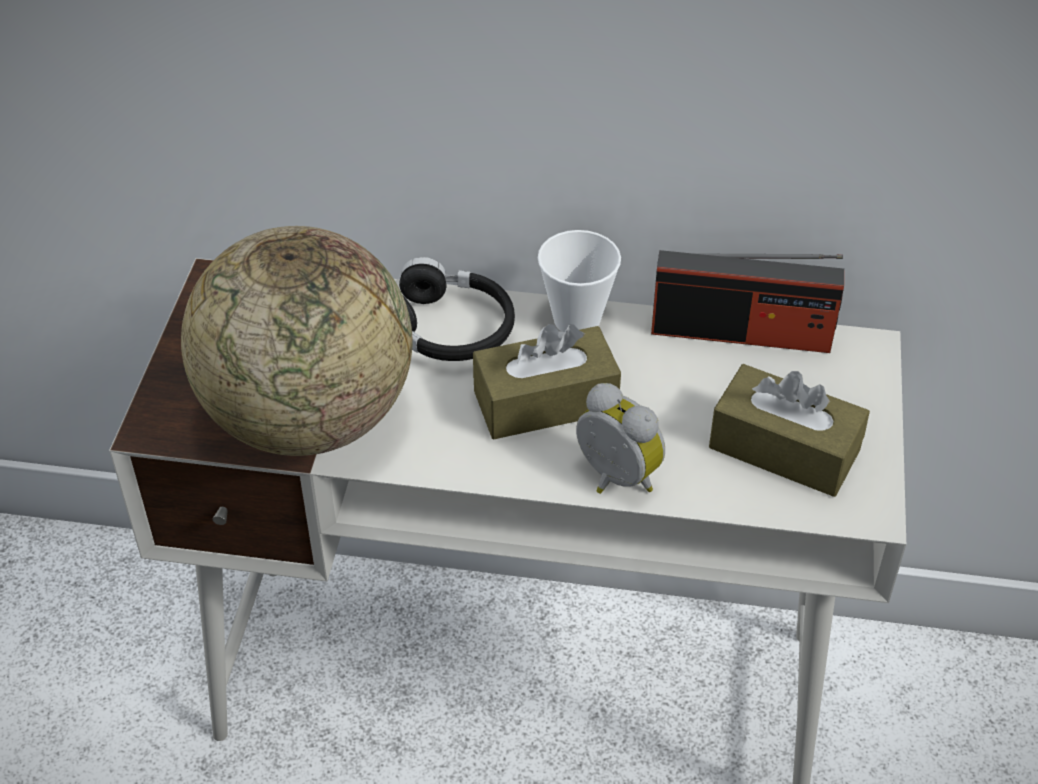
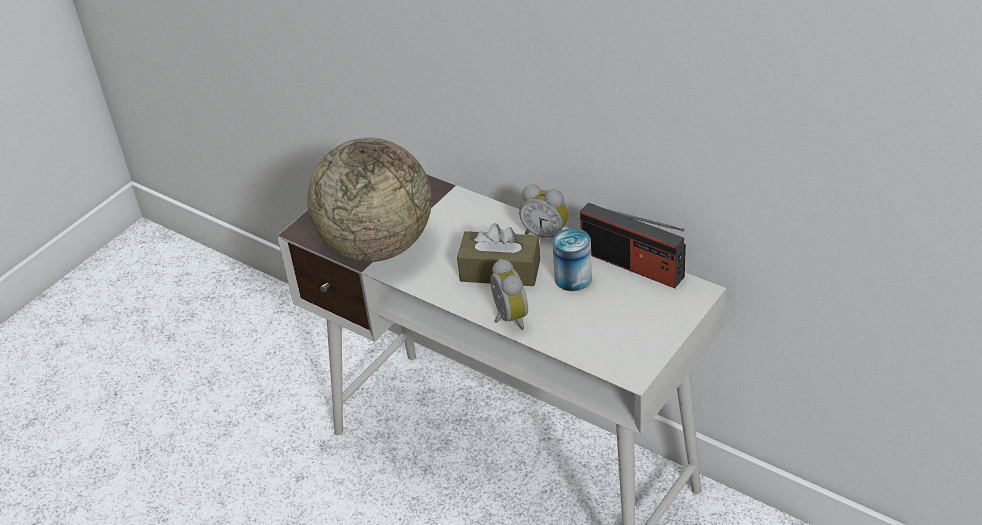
camera: 30 degrees right, 5 degrees down
black headphones [399,257,515,361] -> none
cup [538,230,621,332] -> alarm clock [519,184,569,238]
brown tissue box [709,364,870,497] -> none
none -> can [552,228,592,291]

